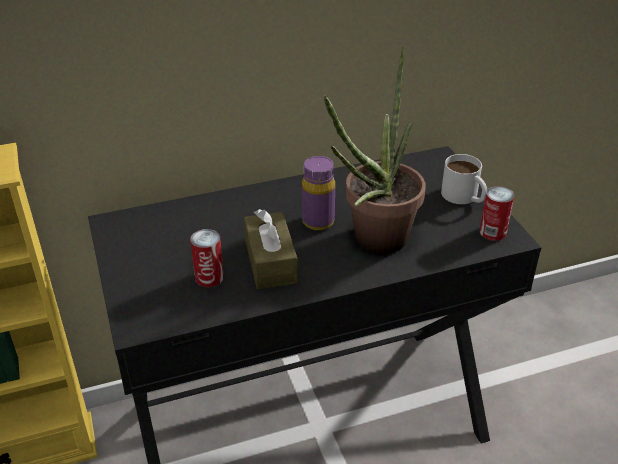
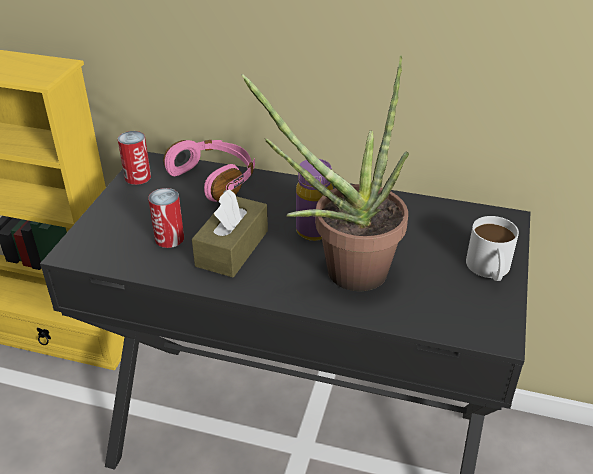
camera: 35 degrees right, 0 degrees up
can [480,186,514,241] -> can moved to [118,131,151,185]
none -> pink headphones [163,140,255,202]

